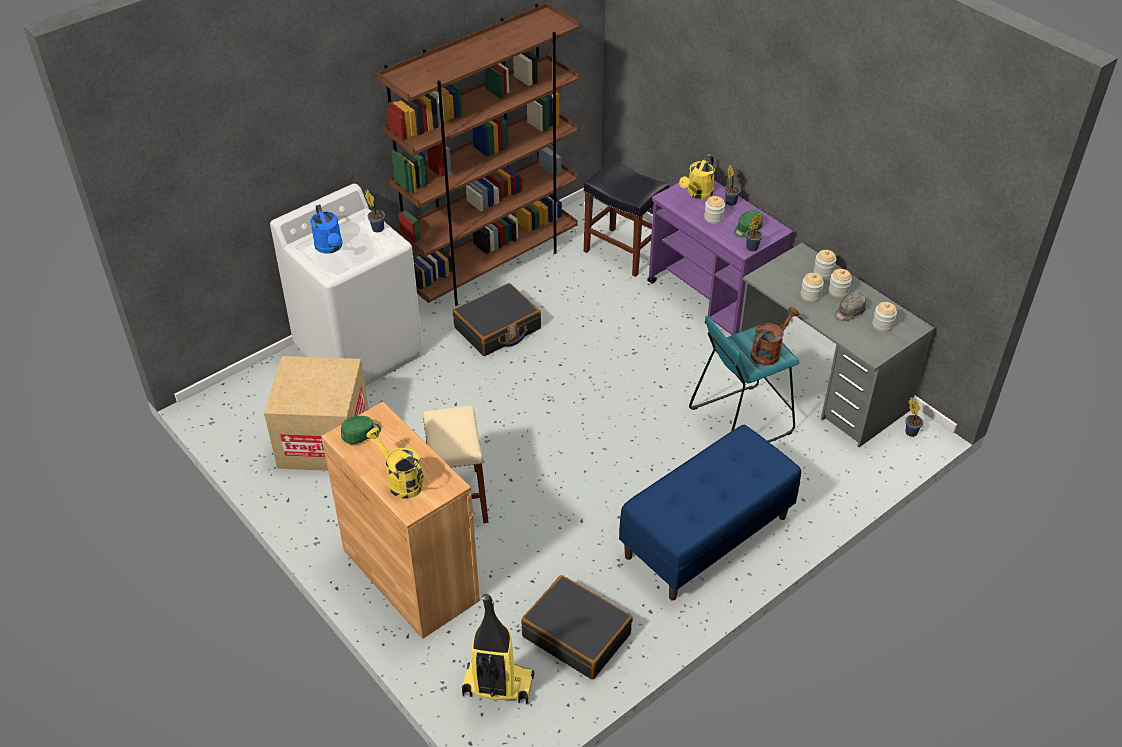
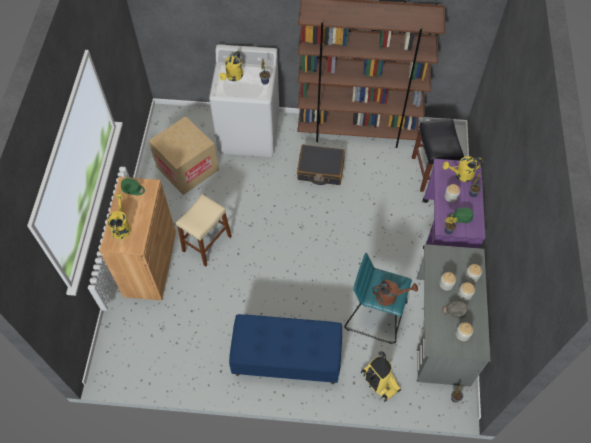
camera: 45 degrees right, 15 degrees up
blue watering can [310,204,343,253] -> yellow watering can [220,51,243,81]
vacuum cleaner [462,594,534,704] -> vacuum cleaner moved to [361,351,401,402]
black suitcase [521,575,633,679] -> none

